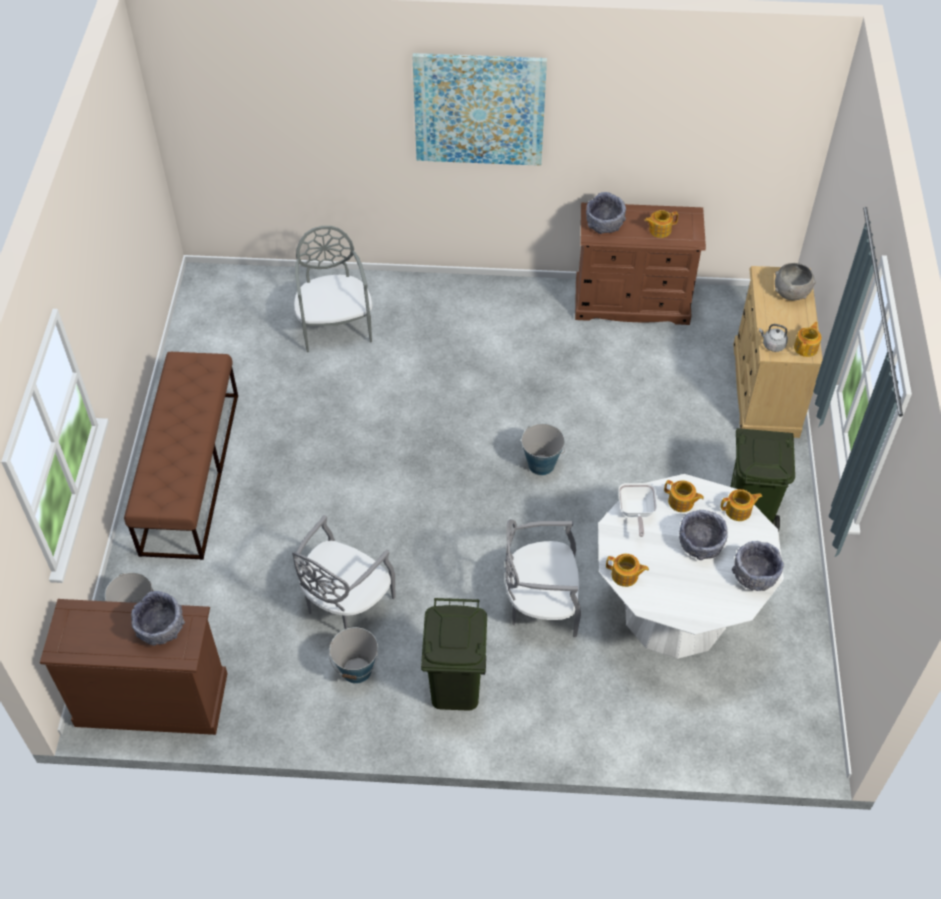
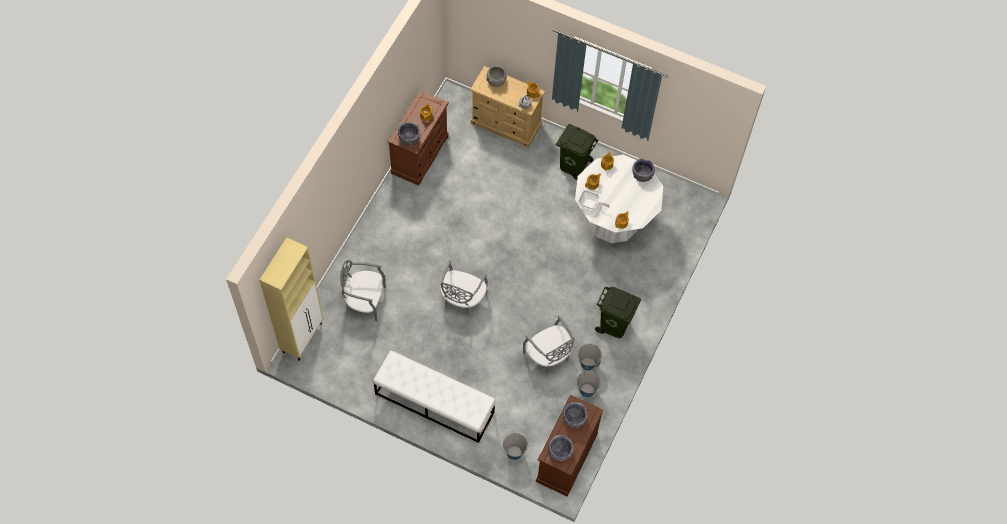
camera: 70 degrees left, 10 degrees up
brown bench [124,352,238,560] -> white bench [373,351,496,443]
picture [412,53,547,166] -> none
grey chair [505,519,581,637] -> grey chair moved to [440,260,488,316]
bucket [521,423,565,475] -> bucket moved to [576,370,601,397]
grey bowl [679,510,728,560] -> grey bowl moved to [548,435,574,461]
none -> beige cabinet [259,237,323,361]

